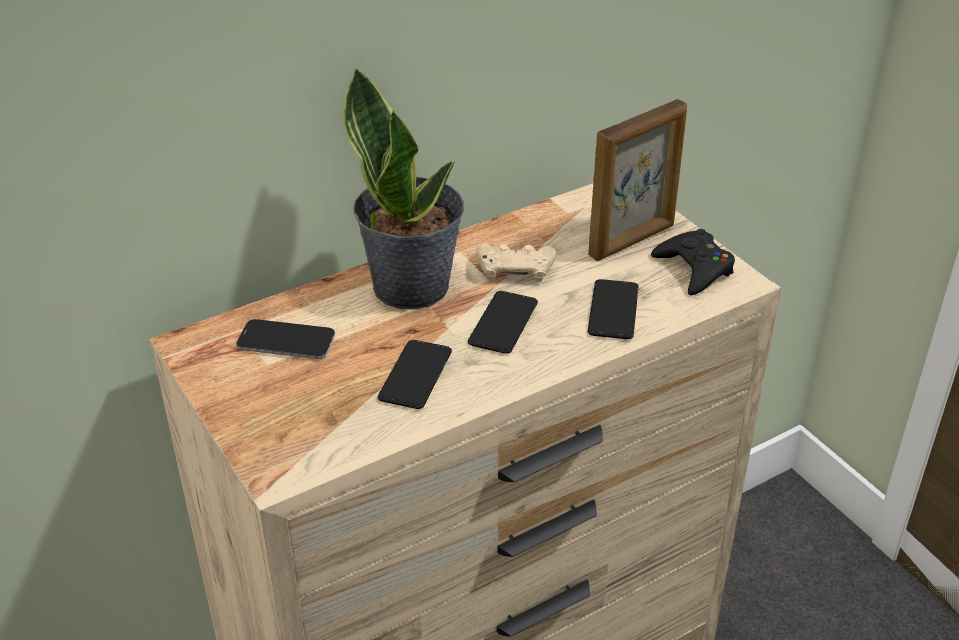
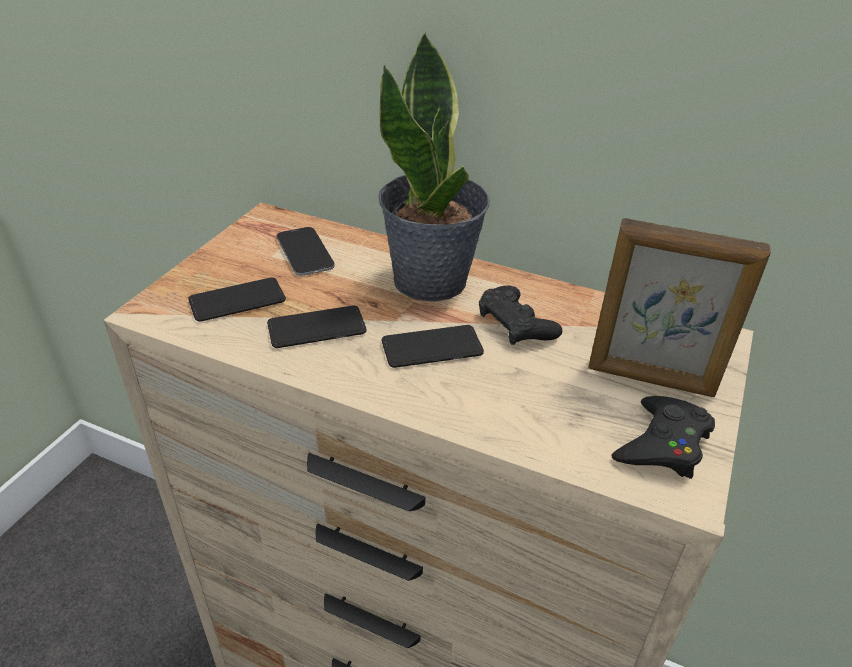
camera: 55 degrees right, 0 degrees up
beige game controller [476,244,556,283] -> black game controller [479,286,562,345]
phone [587,279,639,339] -> phone moved to [188,277,286,322]

